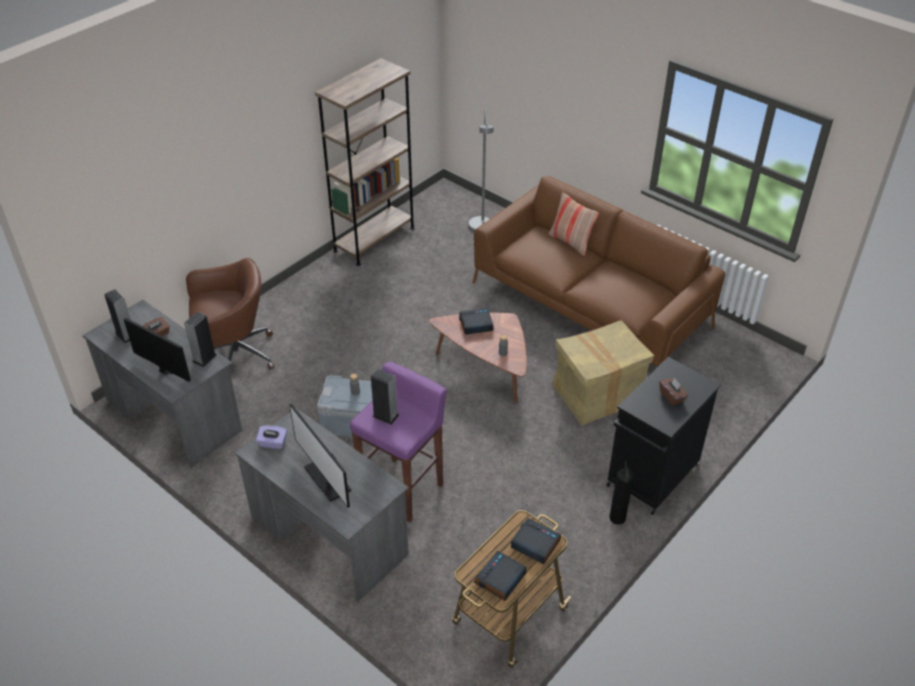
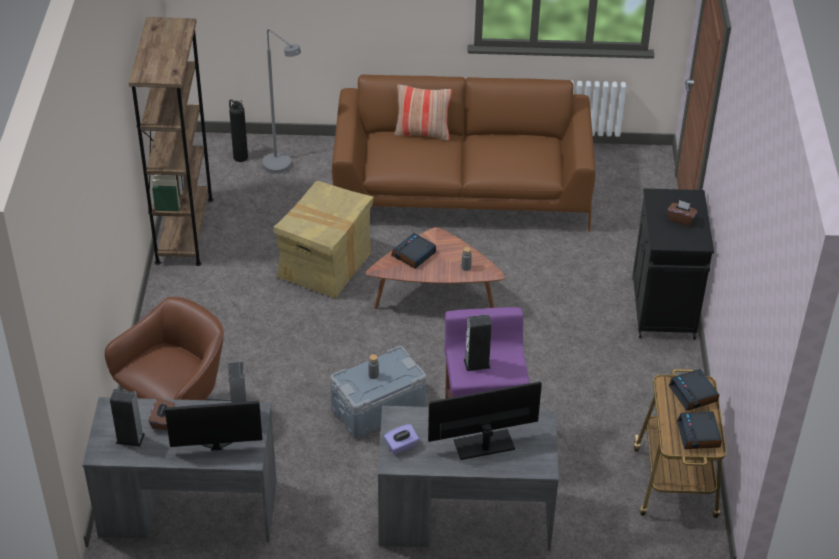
camera: 40 degrees left, 0 degrees up
monitor [289,404,351,508] -> monitor turned 150 degrees clockwise [428,381,542,460]
alarm clock [511,518,561,564] -> alarm clock turned 105 degrees counterclockwise [669,369,719,411]
cardboard box [552,320,654,426] -> cardboard box moved to [273,181,374,299]
fire extinguisher [610,461,634,525] -> fire extinguisher moved to [229,99,248,162]

